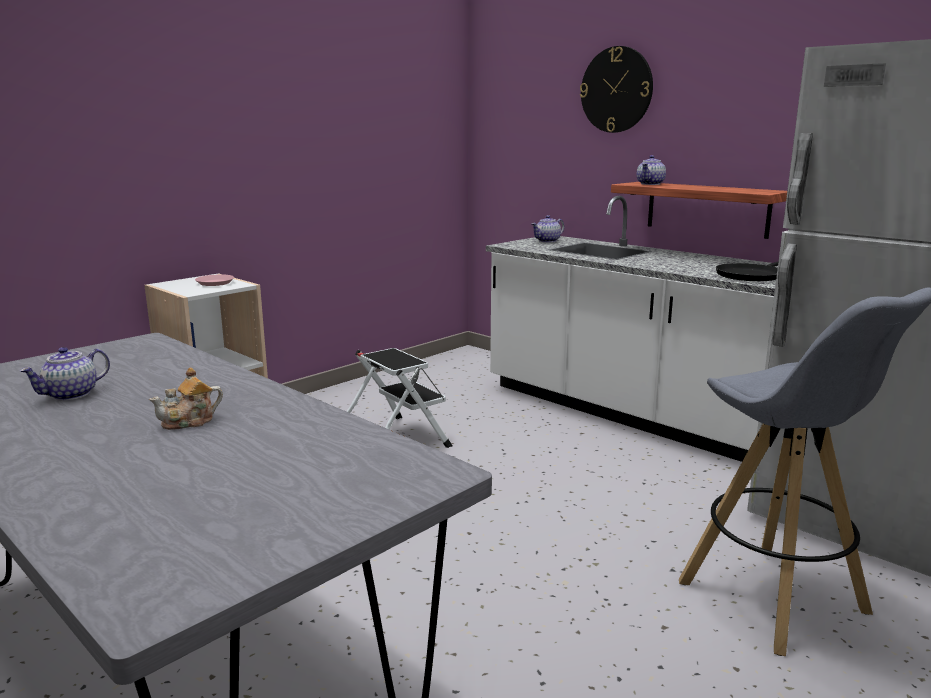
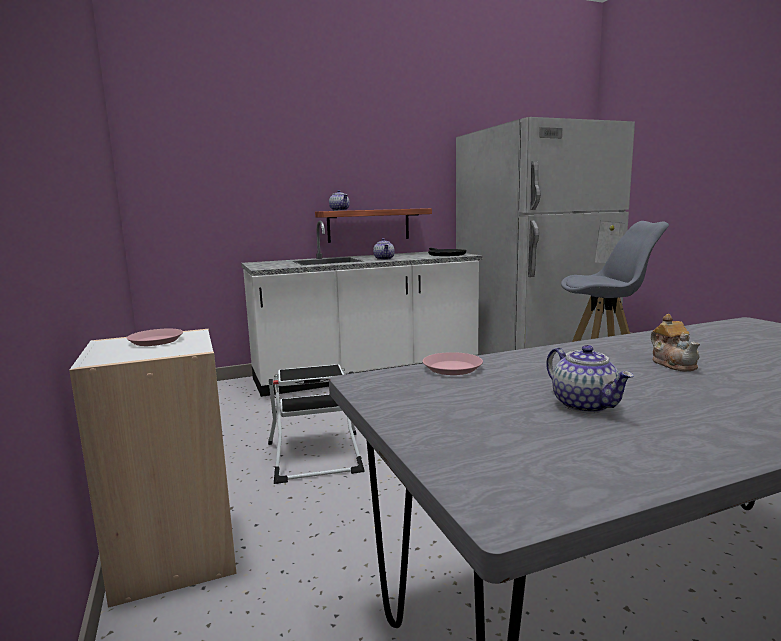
camera: 65 degrees left, 5 degrees down
teapot [531,215,564,242] -> teapot moved to [373,238,395,260]
wall clock [580,46,653,133] -> none
none -> pink plate [423,352,483,375]

